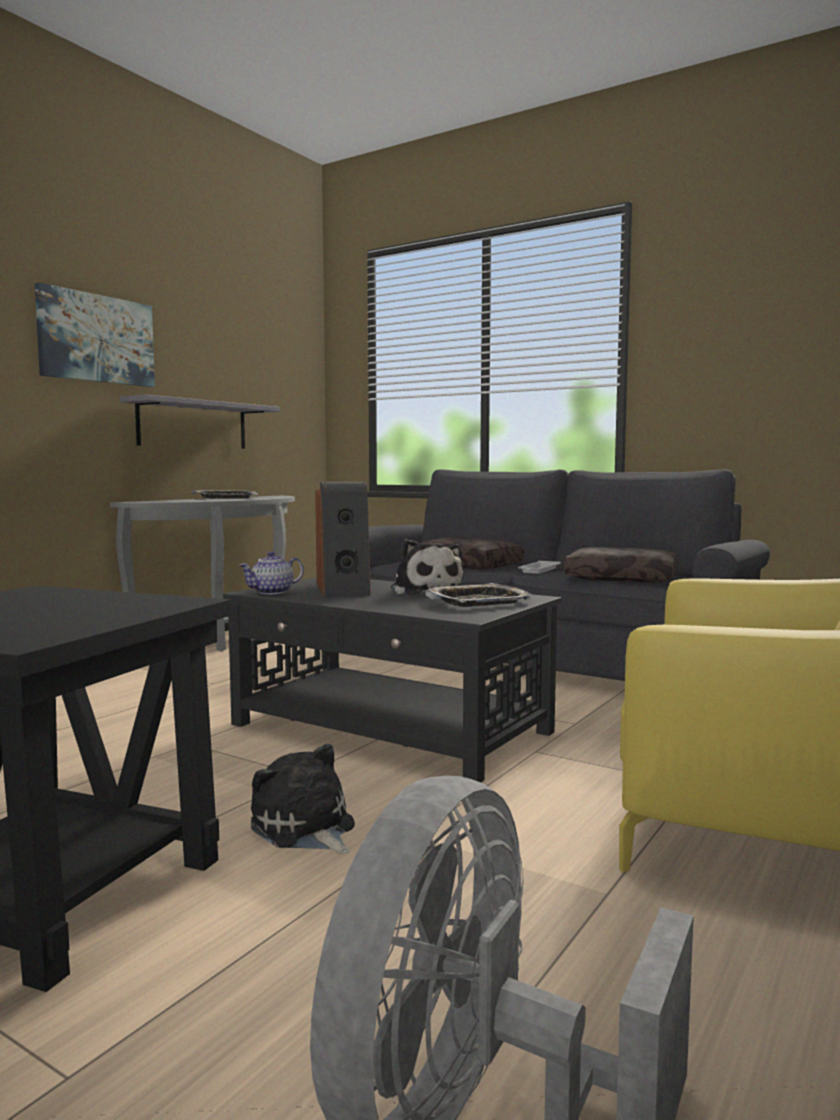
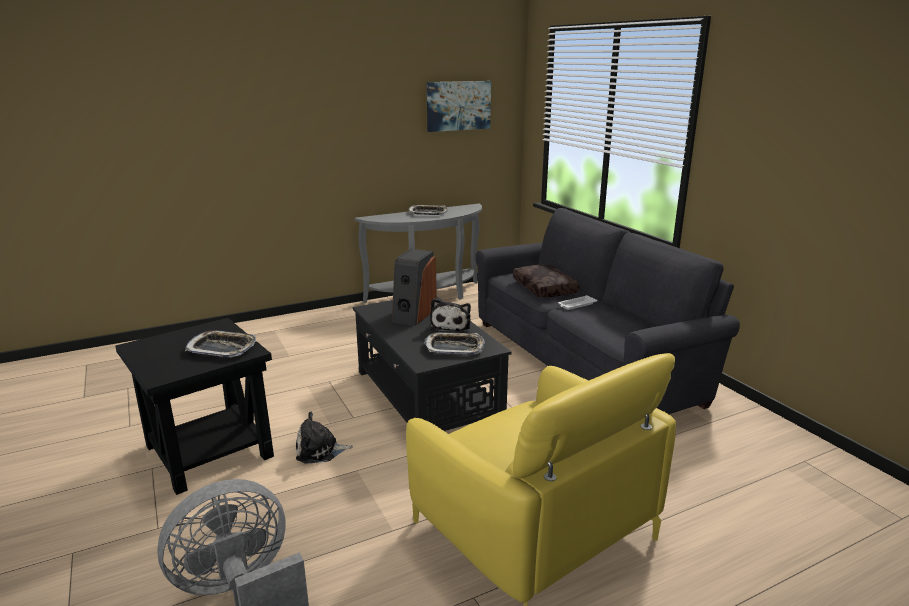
camera: 30 degrees right, 15 degrees up
picture [35,283,155,387] -> picture moved to [427,81,491,132]
grey shelf [120,395,280,449] -> none
teapot [239,552,304,594] -> none
plush toy [251,744,355,854] -> plush toy turned 90 degrees counterclockwise [296,412,353,464]
brown pillow [564,547,678,583] -> none
none -> tray [185,330,256,357]

